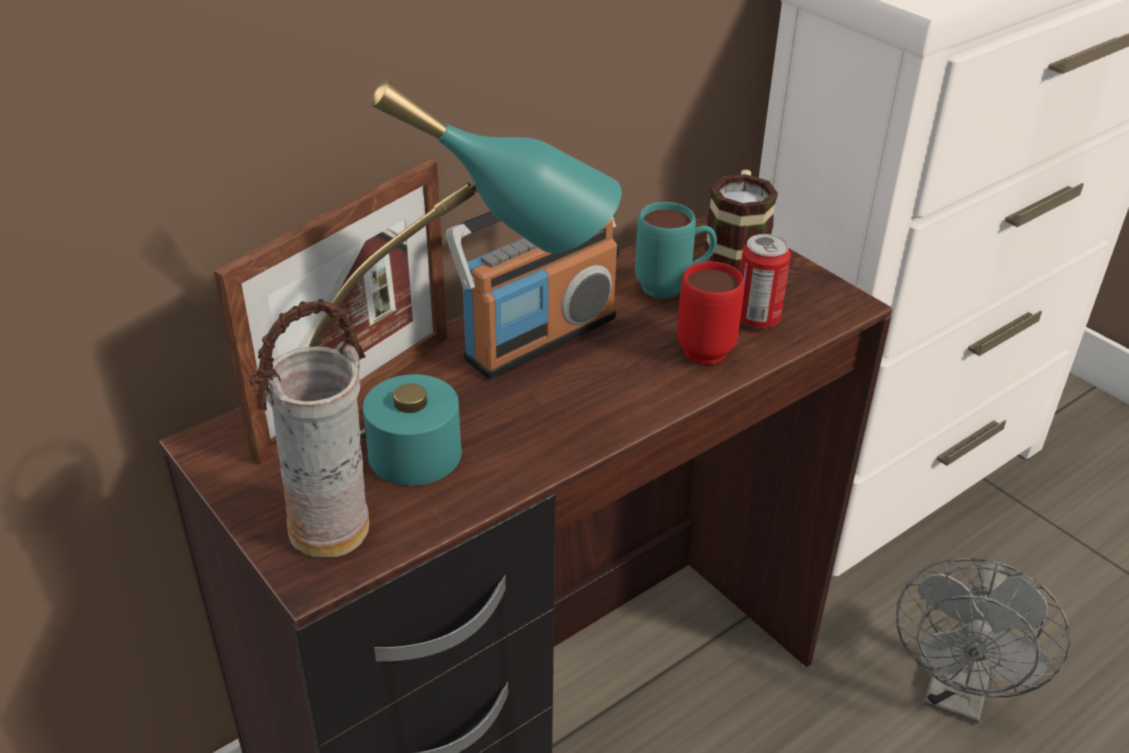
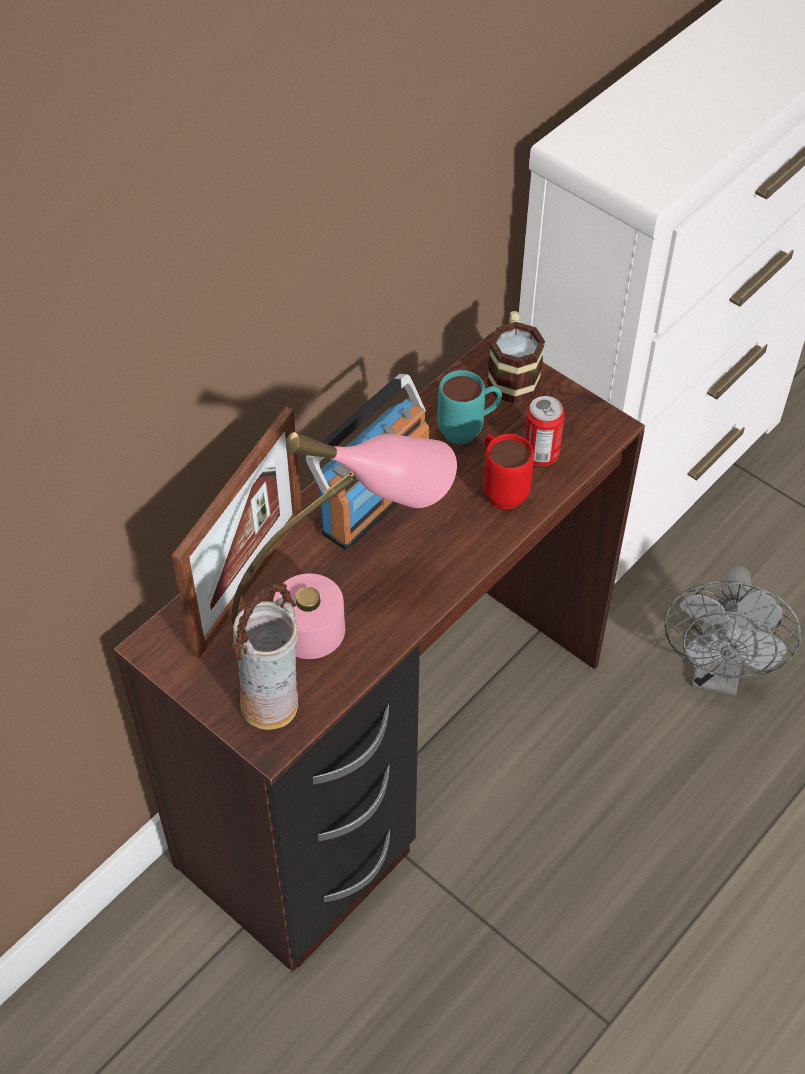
camera: 10 degrees left, 15 degrees up
turquoise table lamp [309,80,622,486] -> pink table lamp [231,432,457,659]

